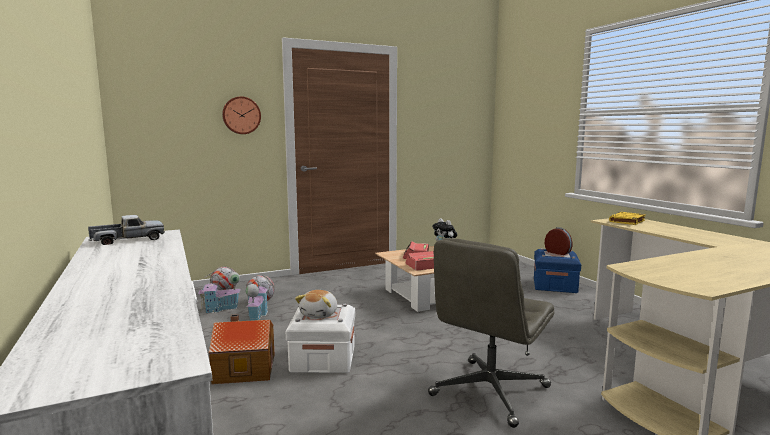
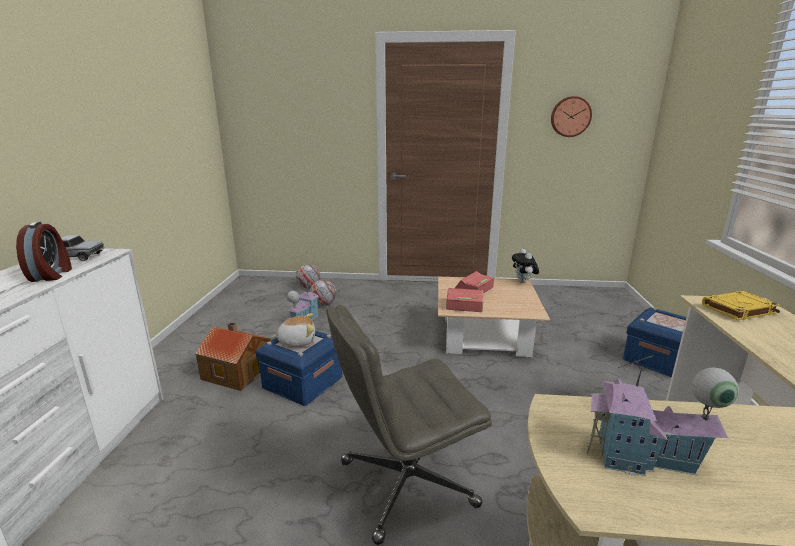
camera: 30 degrees right, 10 degrees up
toy house [198,272,241,313] -> toy house moved to [586,356,738,476]
wall clock [222,96,261,134] -> wall clock moved to [551,96,592,137]
white storage box [286,304,355,373] -> blue storage box [256,331,342,406]
plush toy [295,290,337,318] -> plush toy turned 150 degrees counterclockwise [272,313,315,347]
alarm clock [545,227,572,255] -> alarm clock moved to [16,222,72,282]

